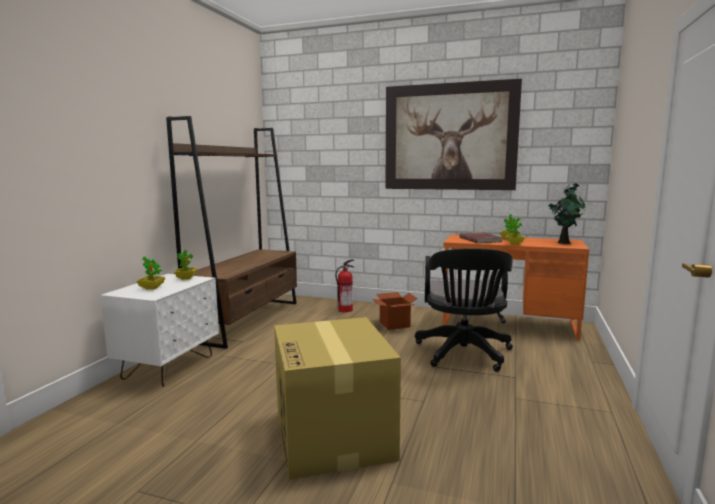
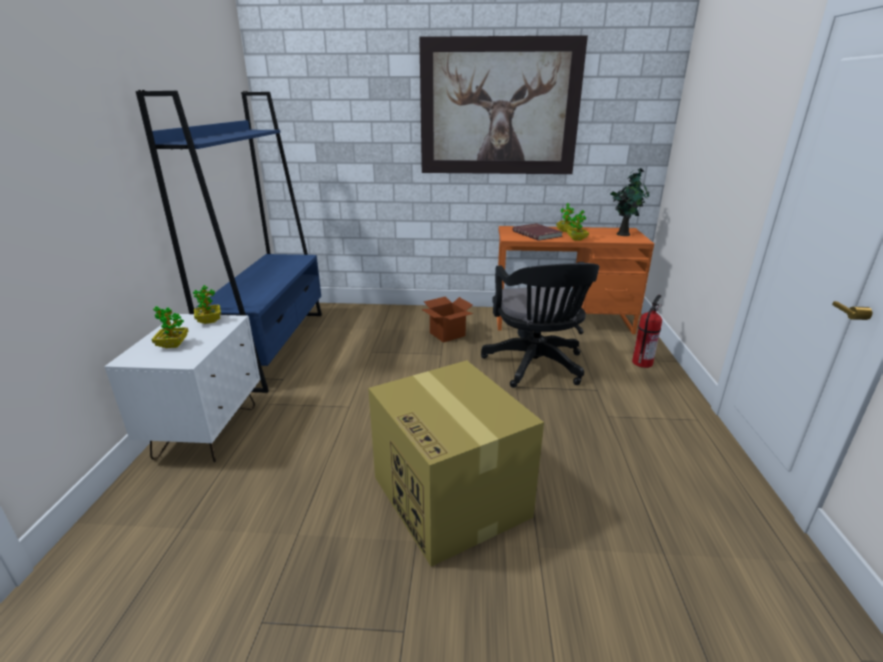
camera: 15 degrees left, 15 degrees up
brown bookcase [166,116,297,349] -> blue bookcase [136,90,322,393]
fire extinguisher [335,259,354,312] -> fire extinguisher moved to [632,295,662,368]

